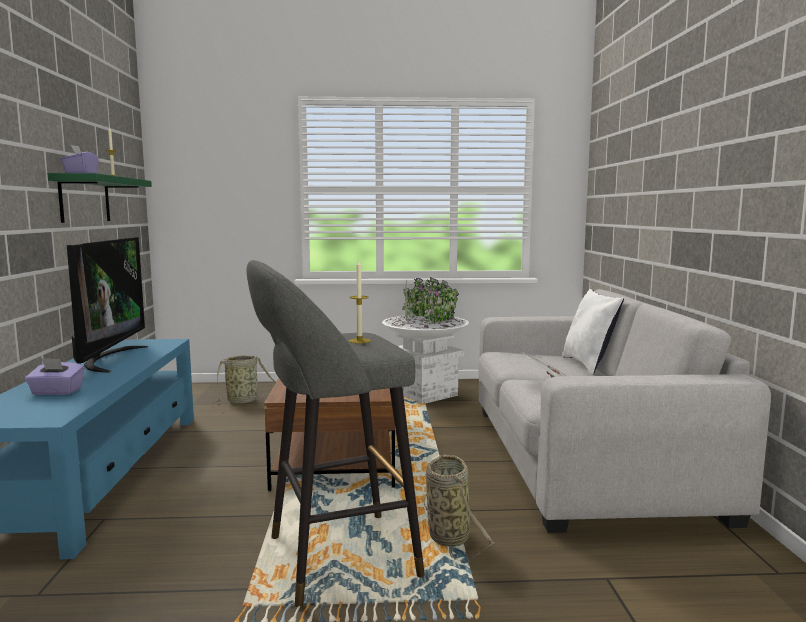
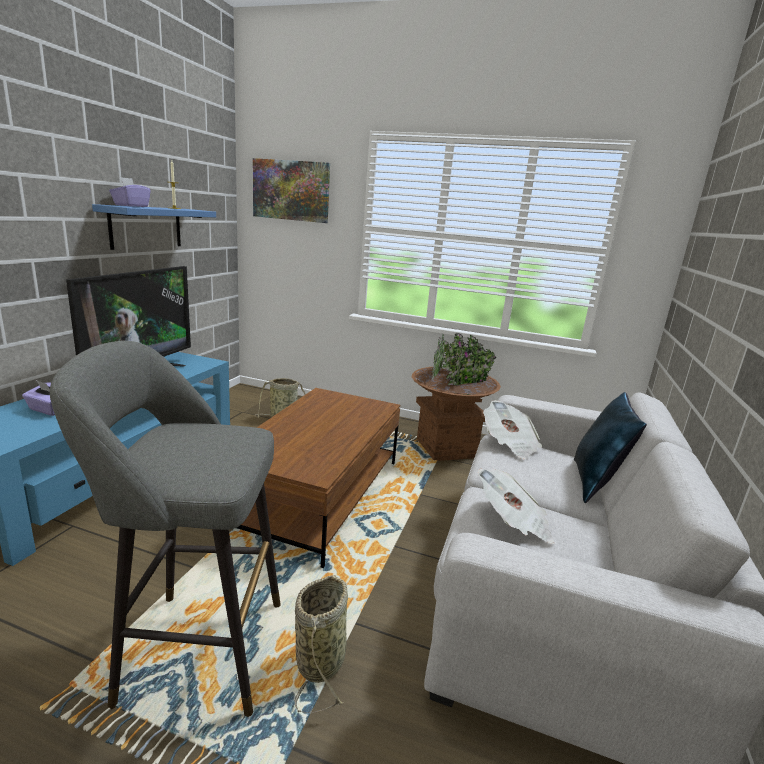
camera: 20 degrees right, 10 degrees up
green shelf [47,173,152,223] -> blue shelf [92,204,216,250]
candle [349,260,371,344] -> none
white planter [382,277,469,404] -> brown planter [412,333,501,461]
white pillow [562,289,624,375] -> blue pillow [574,392,647,503]
none -> picture [253,158,330,223]
none -> newspaper [483,400,542,460]

